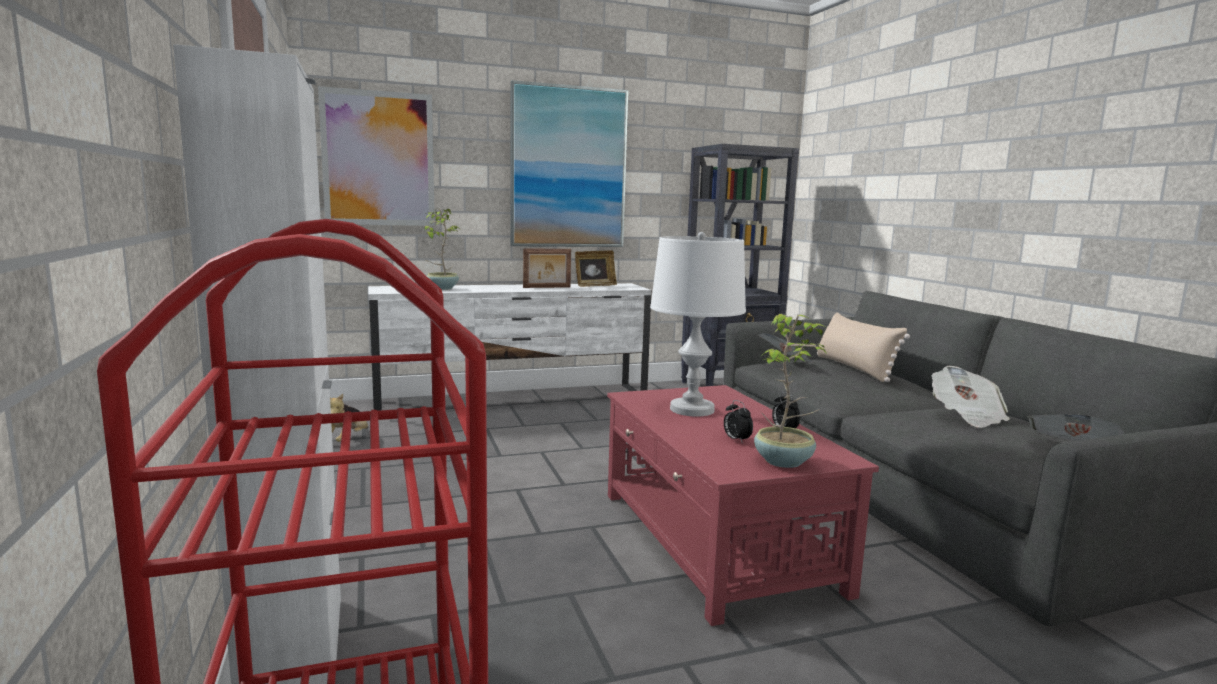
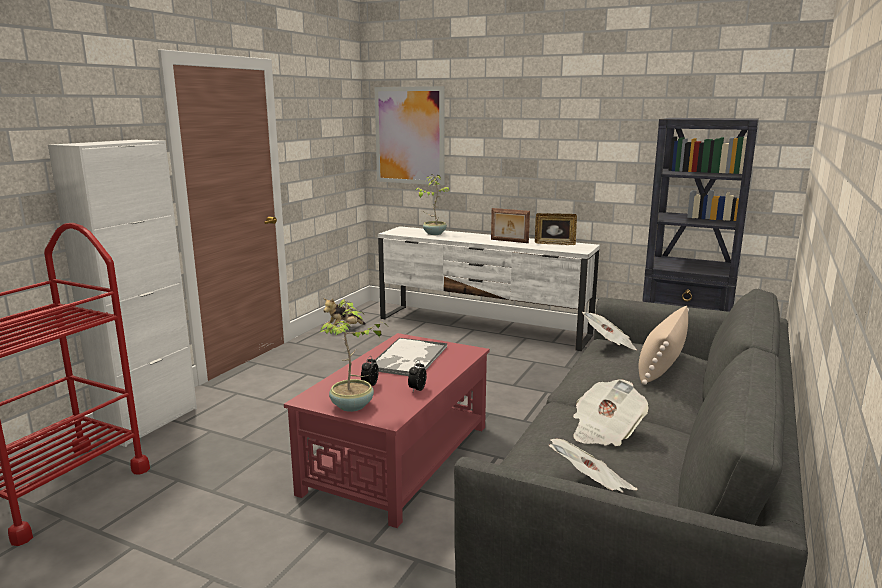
camera: 45 degrees right, 5 degrees up
picture [510,80,628,247] -> none
white table lamp [650,232,746,417] -> tray [375,337,447,376]

